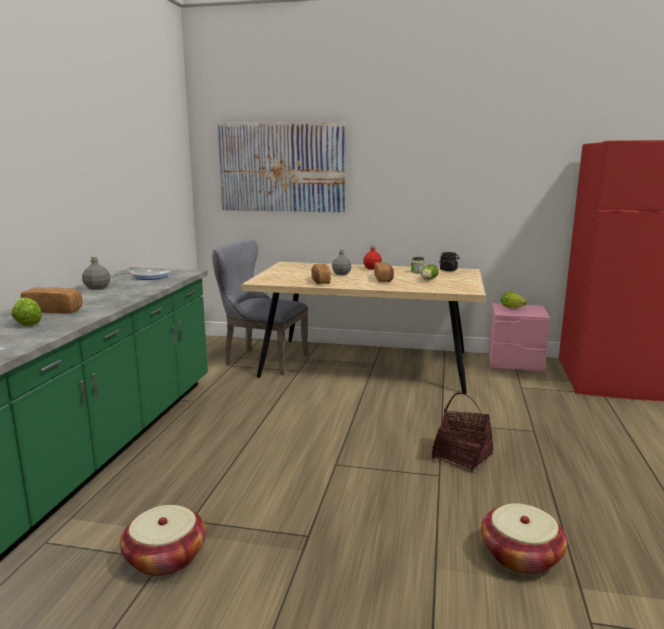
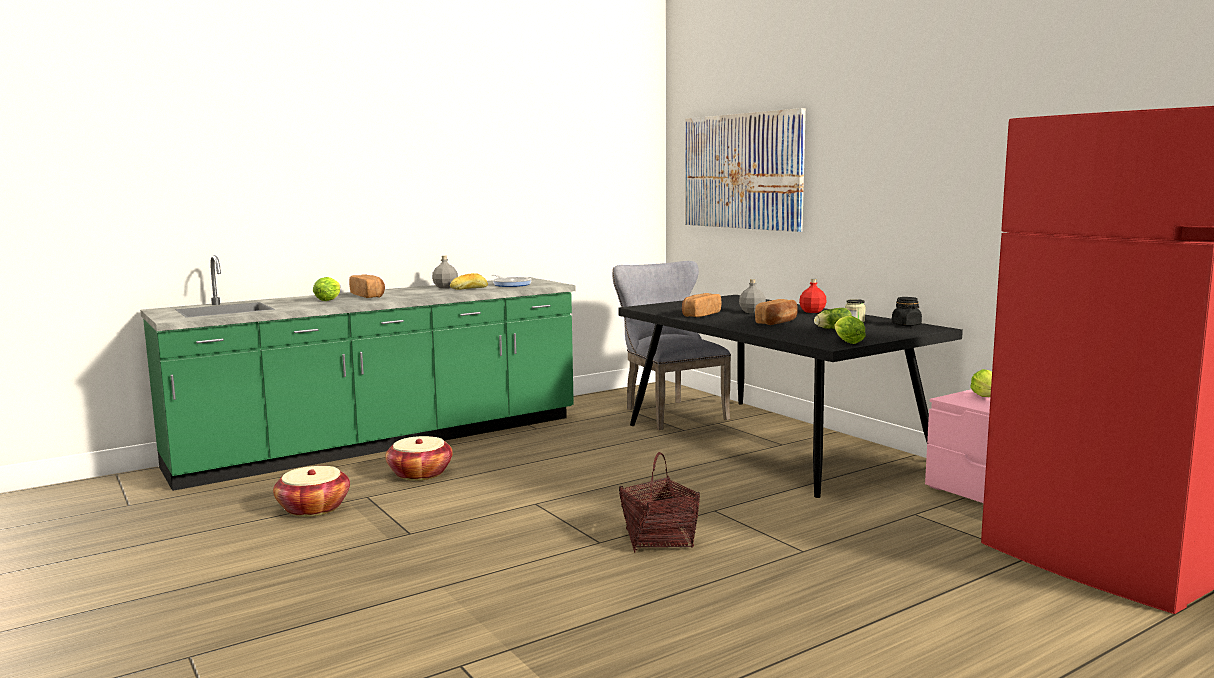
camera: 45 degrees right, 5 degrees down
beige dining table [242,262,486,394] -> black dining table [619,295,963,498]
basket [481,503,568,575] -> basket moved to [386,436,453,481]
none -> bread [450,273,488,290]
none -> lettuce [835,315,866,344]

